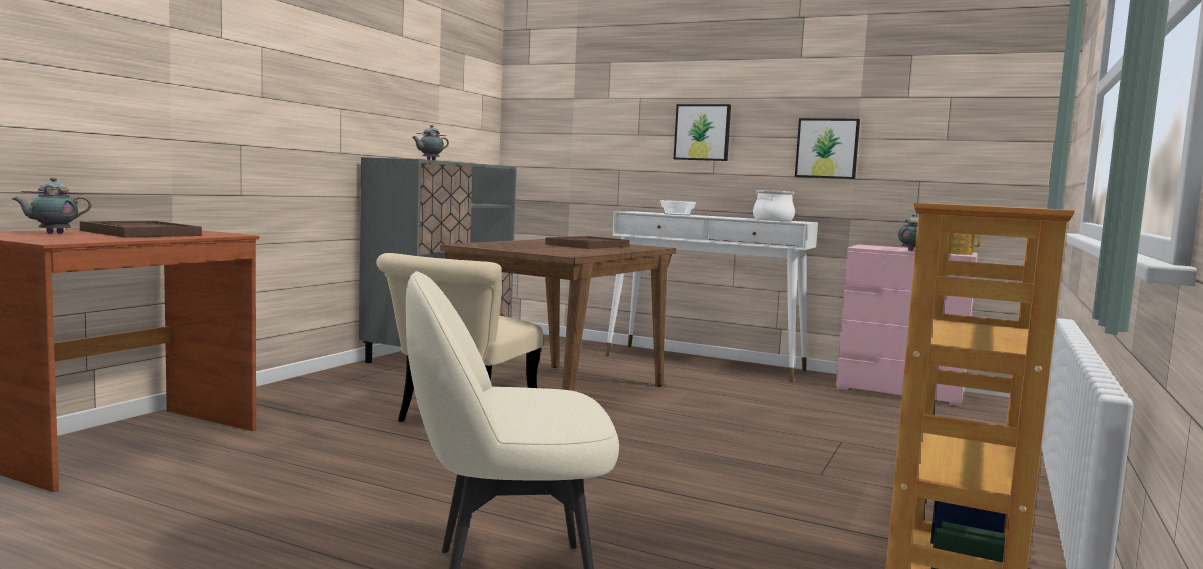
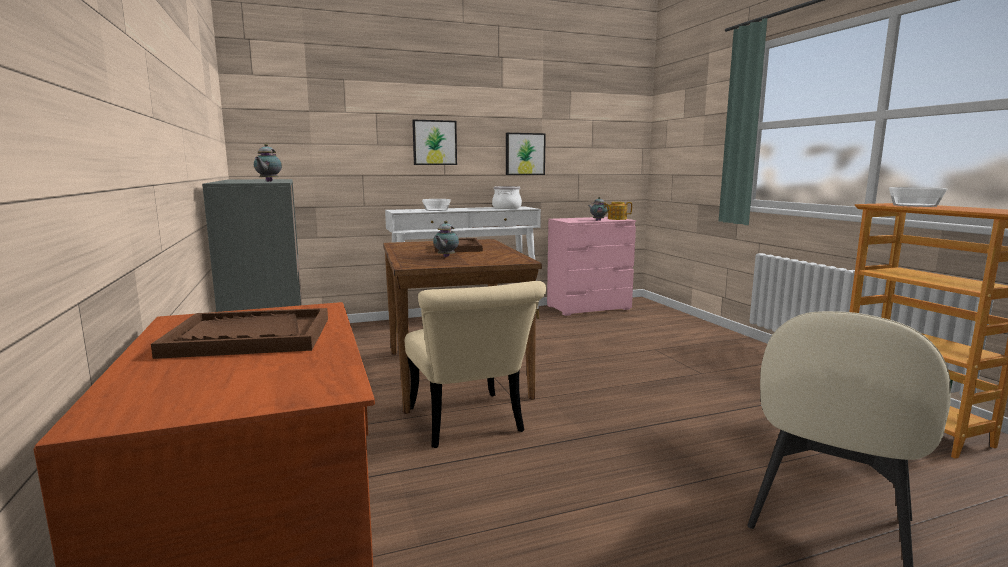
camera: 45 degrees left, 5 degrees up
teapot [12,177,92,234] -> teapot moved to [433,221,459,257]
none -> bowl [889,187,947,207]

